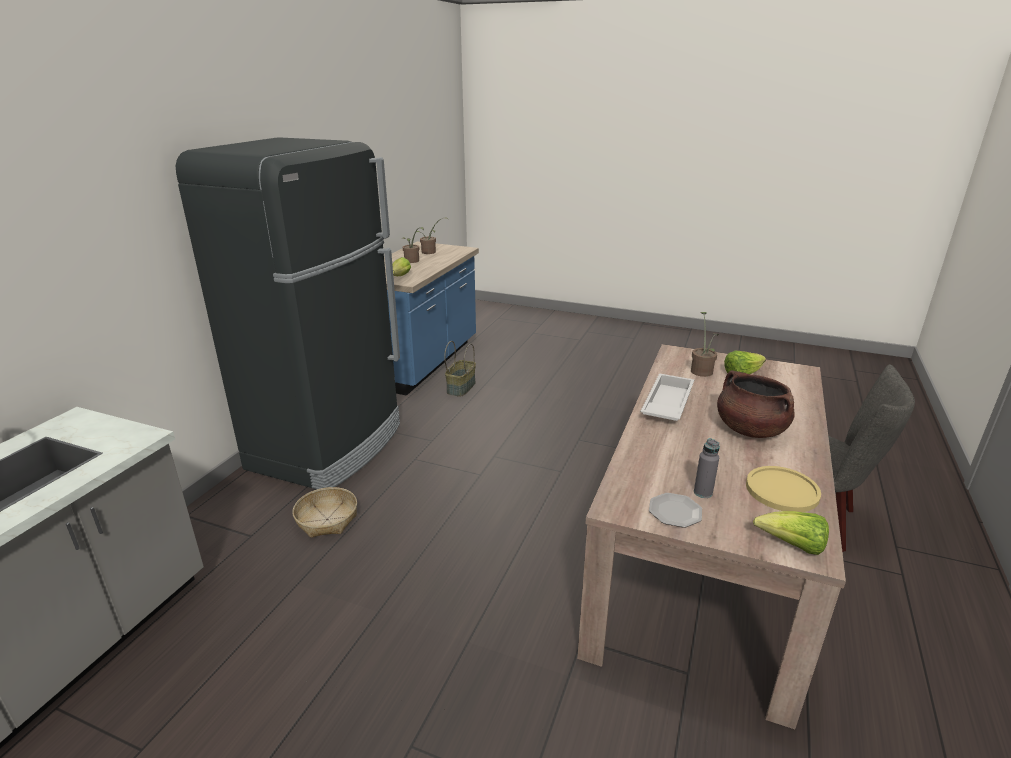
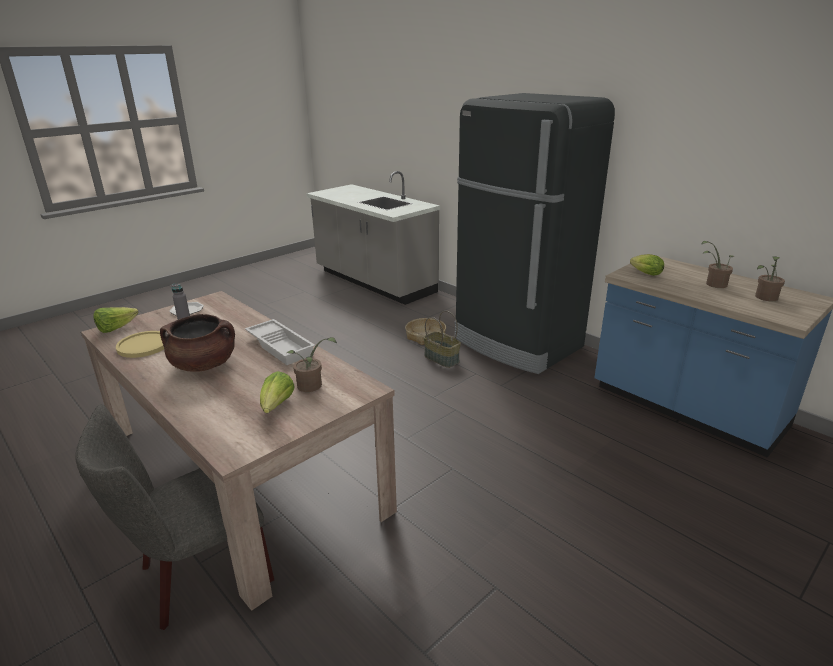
camera: 115 degrees right, 0 degrees up
basket [444,341,476,397] -> basket moved to [423,311,461,368]

